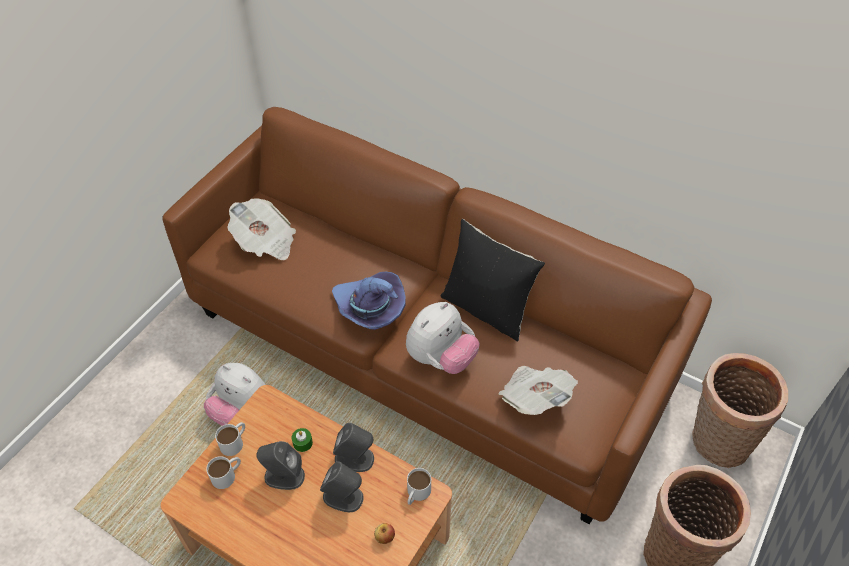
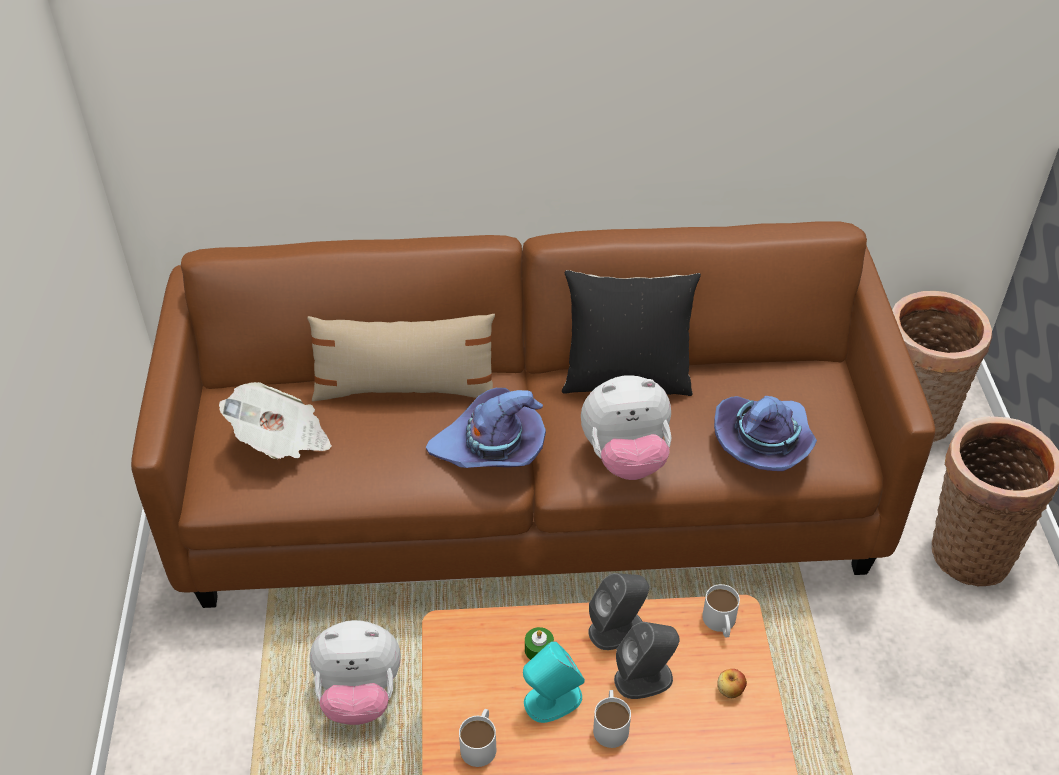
camera: 35 degrees left, 5 degrees down
white mug [215,422,245,456] -> white mug moved to [593,690,631,748]
grey speaker [256,441,305,490] -> turquoise speaker [523,641,585,723]
plush toy [406,302,480,374] -> plush toy turned 75 degrees clockwise [581,375,671,480]
newspaper [498,366,578,415] -> purple hat [714,396,817,471]
none -> beige pillow [307,314,495,402]

